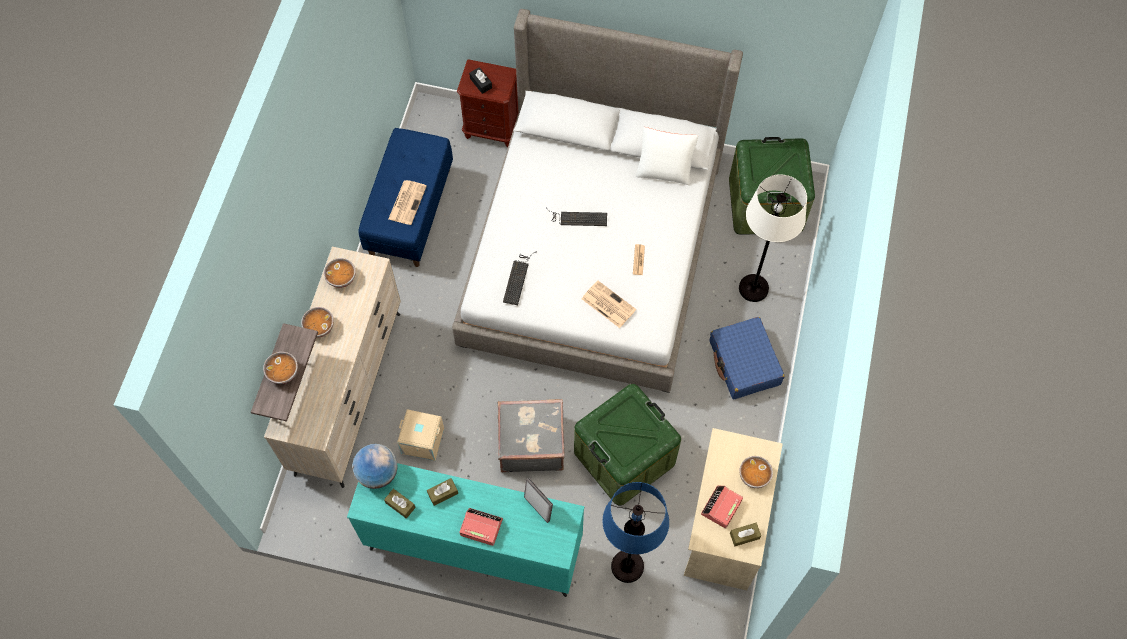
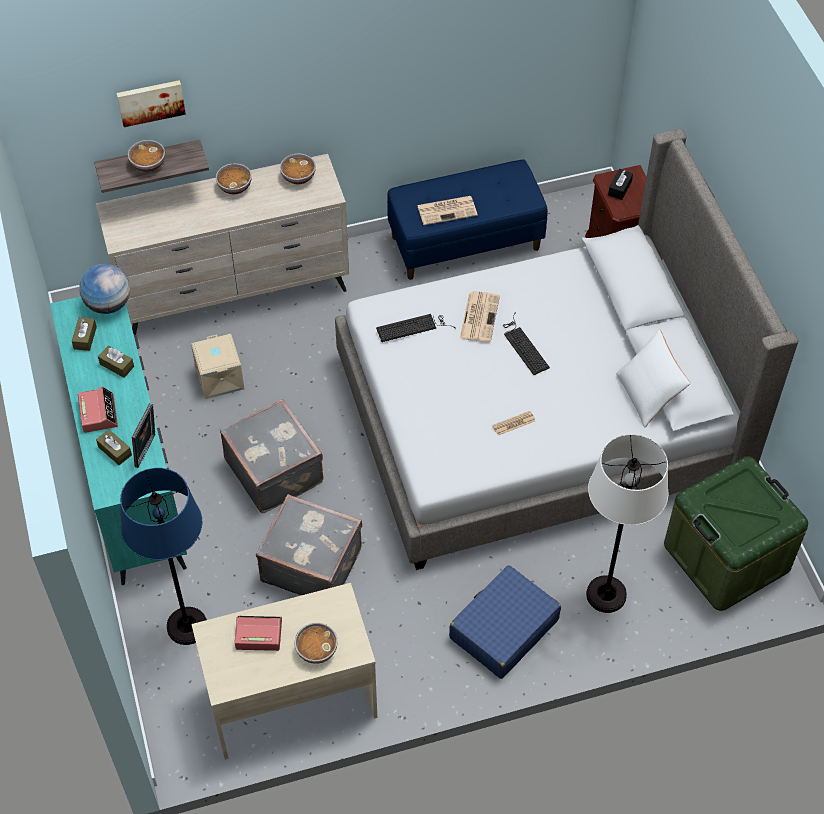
camera: 60 degrees right, 10 degrees down
green storage box [574,384,681,505] -> grey suitcase [256,494,362,595]
newspaper [582,281,636,328] -> newspaper moved to [460,291,500,343]
brown tissue box [730,523,761,546] -> brown tissue box moved to [96,429,132,465]
none -> picture [117,80,186,127]

